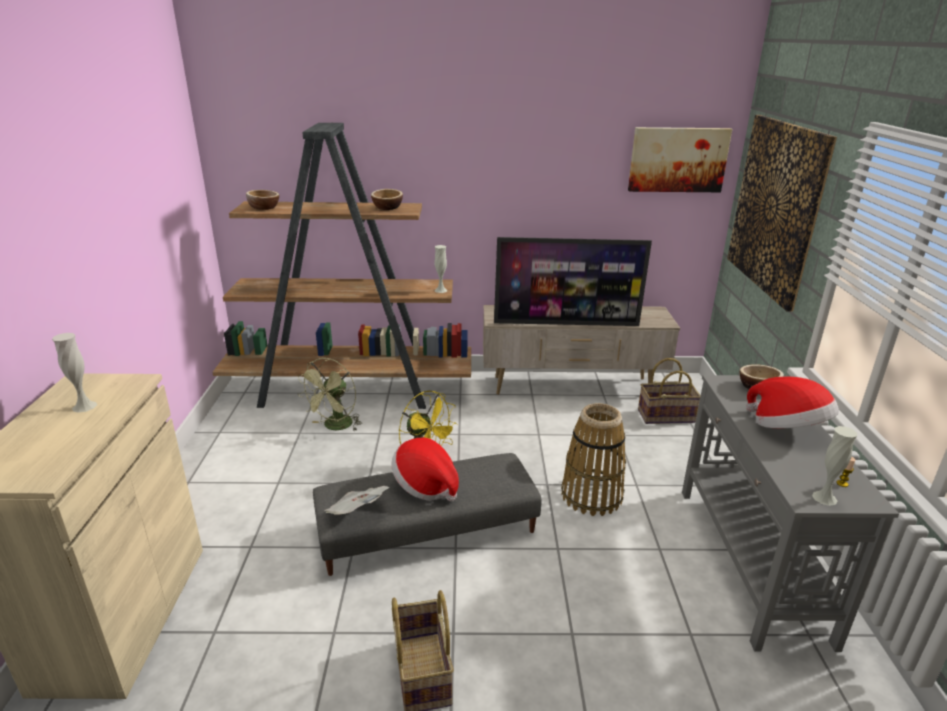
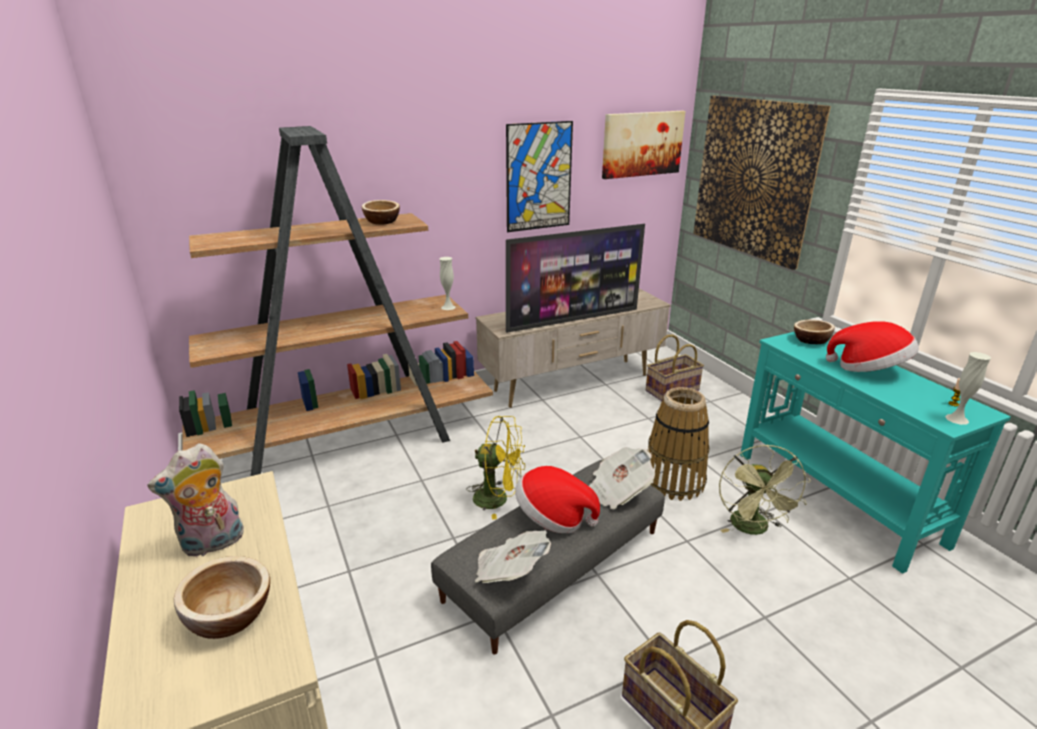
camera: 25 degrees left, 0 degrees up
white vase [52,333,97,413] -> plush toy [147,443,244,557]
bowl [246,190,279,210] -> bowl moved to [174,556,270,639]
green fan [298,358,362,431] -> green fan moved to [719,444,811,535]
grey console table [682,375,899,652] -> turquoise console table [740,332,1011,574]
none -> picture [506,121,573,232]
none -> newspaper [589,447,655,509]

